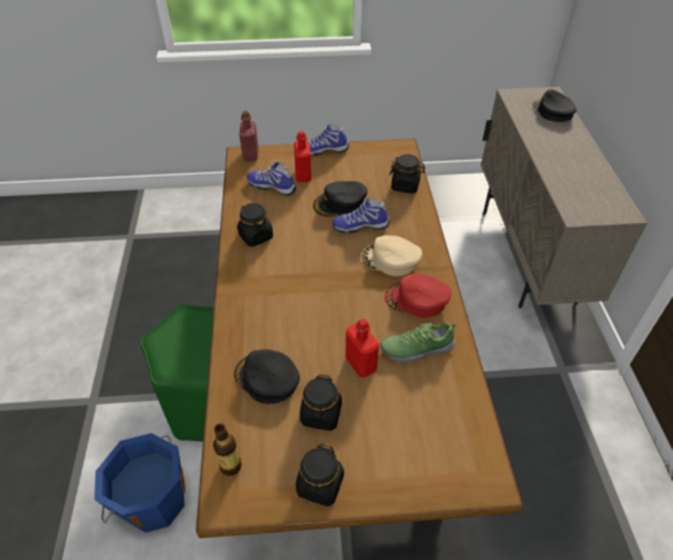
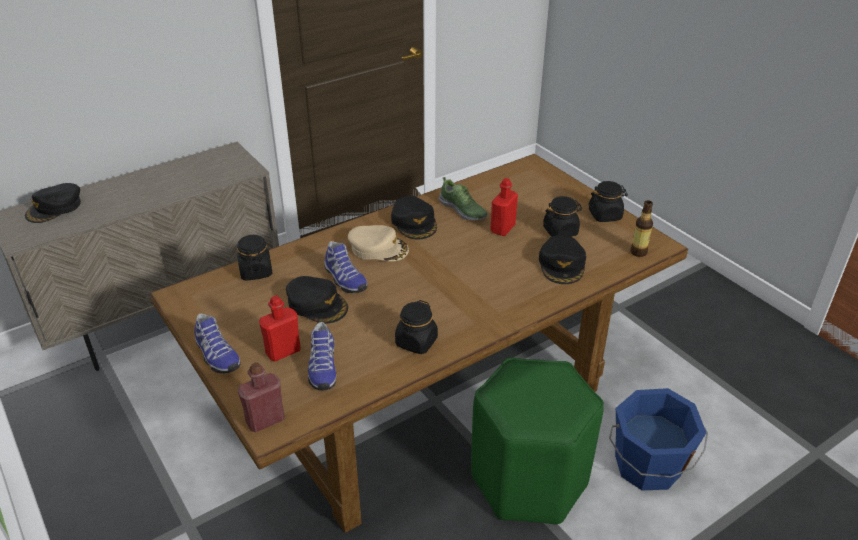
camera: 120 degrees left, 10 degrees down
beige cap [360,235,422,276] -> beige cap turned 60 degrees counterclockwise [348,225,409,261]
red cap [385,274,451,318] -> black cap [391,196,437,239]

